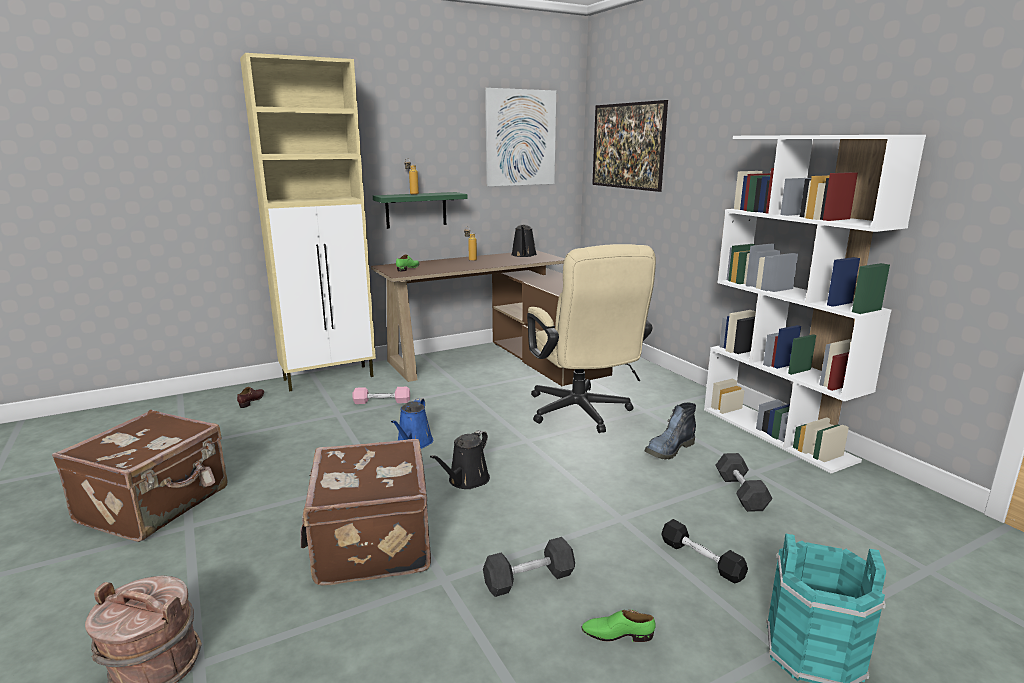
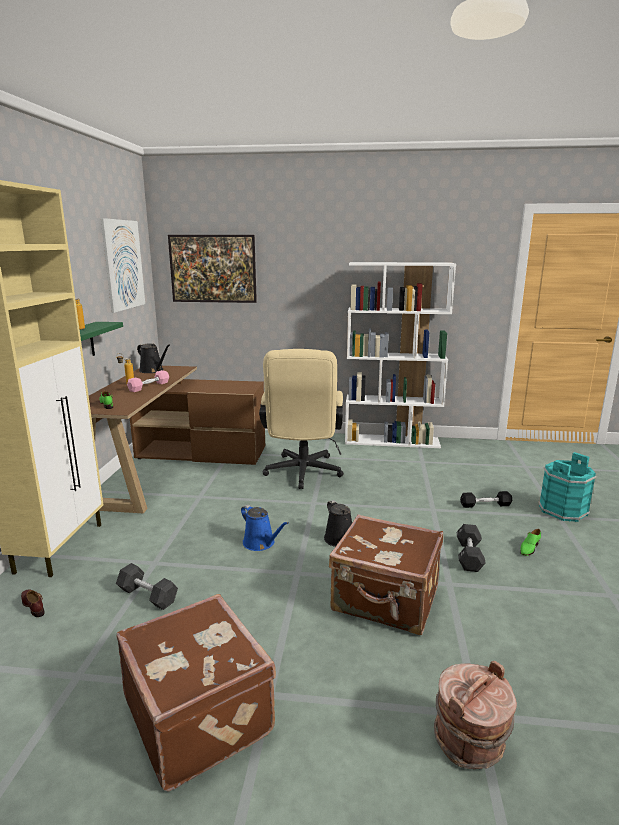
camera: 55 degrees left, 0 degrees up
pink dumbbell [353,387,410,404] -> pink dumbbell moved to [127,370,169,392]
beige office chair [527,244,656,433] -> beige office chair turned 75 degrees clockwise [259,349,344,489]
boot [645,402,696,460] -> none
black dumbbell [715,453,773,512] -> black dumbbell moved to [116,563,178,610]

